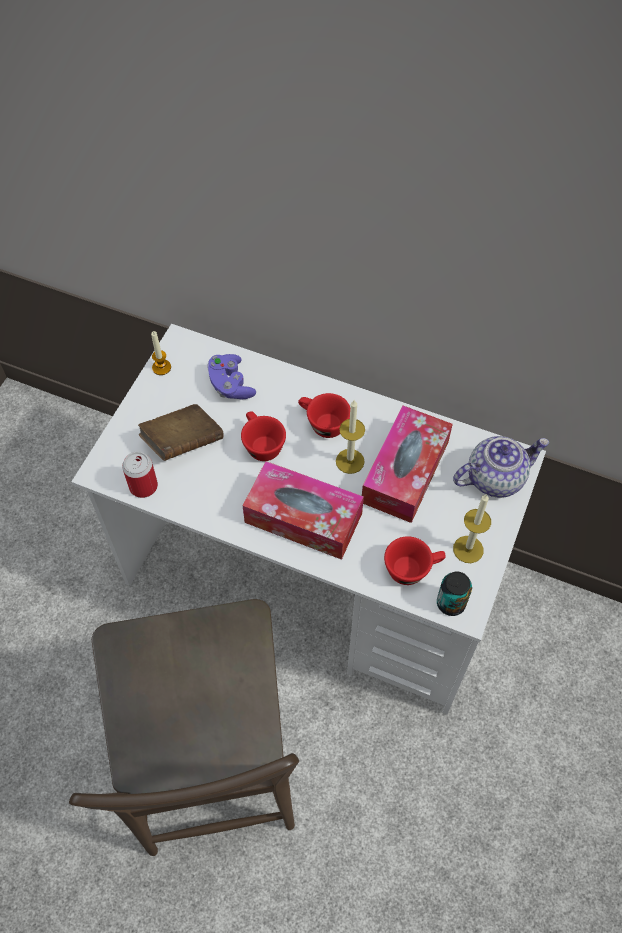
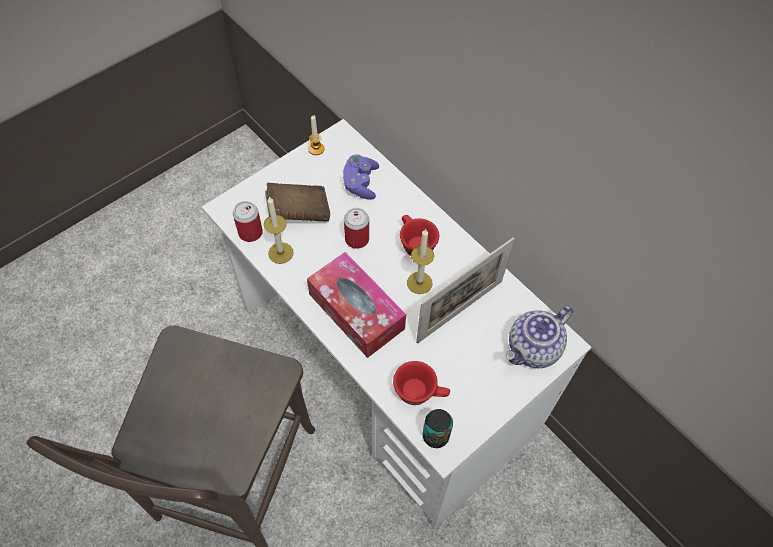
camera: 25 degrees right, 0 degrees up
red cup [241,411,286,461] -> can [344,208,369,249]
tissue box [362,405,453,523] -> picture frame [416,237,515,344]
teapot [453,436,549,498] -> teapot turned 135 degrees clockwise [505,305,573,368]
candle [453,494,491,563] -> candle moved to [264,196,294,264]

